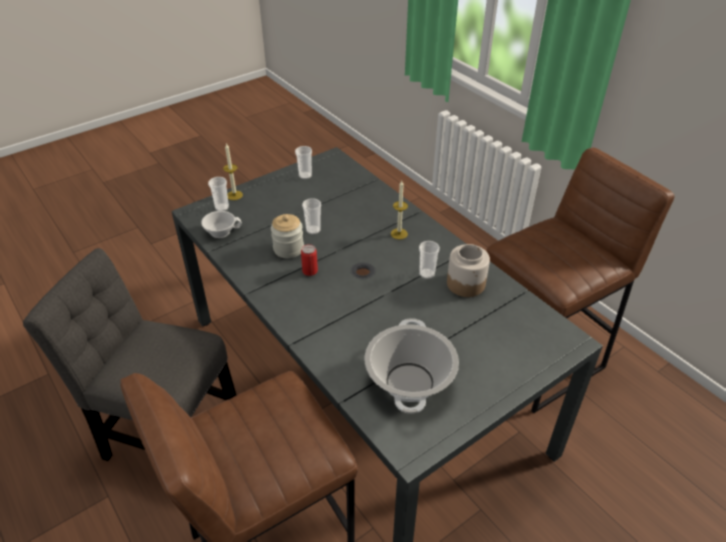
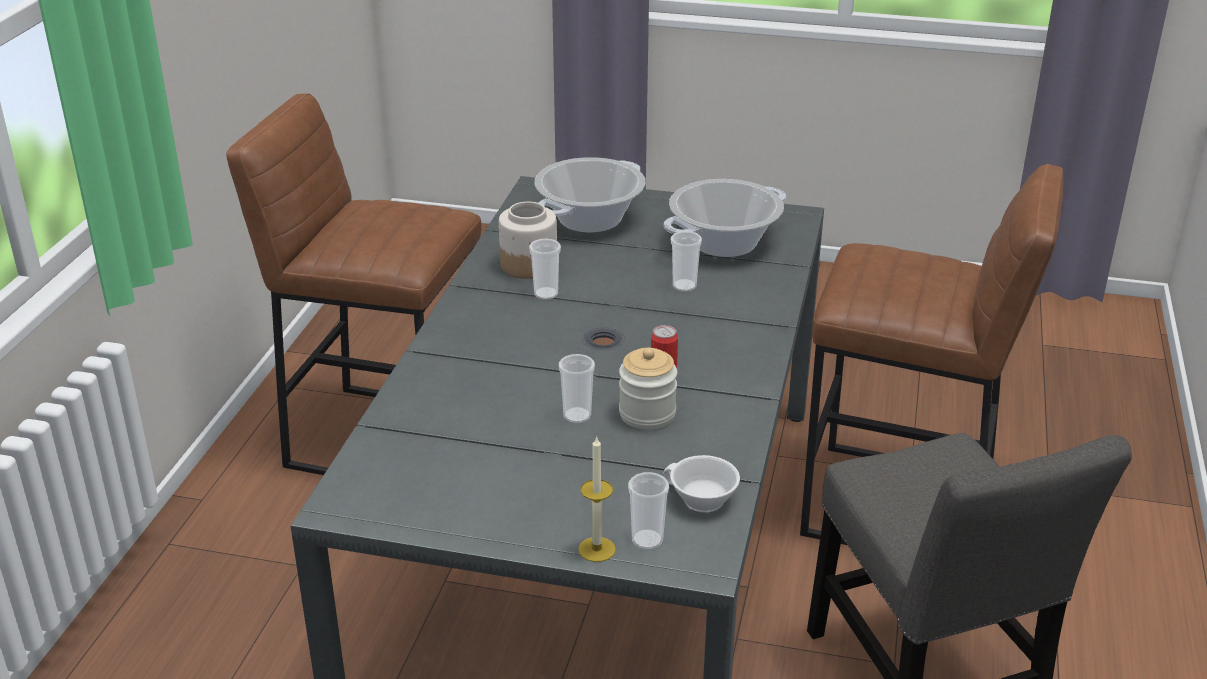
camera: 130 degrees left, 10 degrees down
cup [295,146,312,179] -> cup moved to [671,231,702,292]
candle [391,181,408,239] -> none
none -> cooking pot [535,157,646,233]

